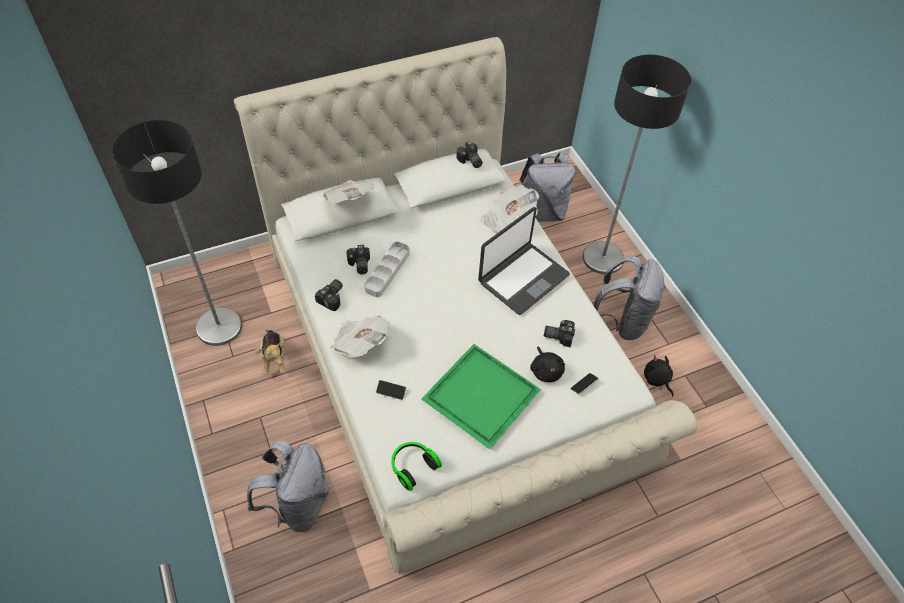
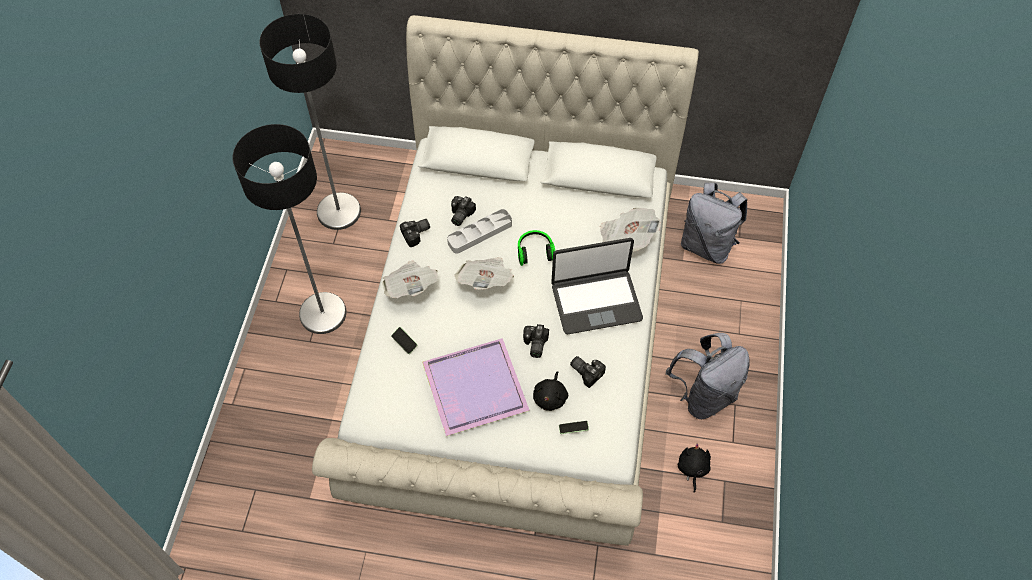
camera: 35 degrees right, 5 degrees up
grey backpack [247,440,330,532] -> none
plush toy [255,330,286,375] -> none
newspaper [323,180,375,203] -> newspaper moved to [455,257,514,290]
headphones [391,442,442,491] -> headphones moved to [518,230,555,266]
green tray [421,344,541,449] -> purple tray [422,338,530,436]
camera [456,141,483,168] -> camera moved to [523,324,549,358]
floor lamp [583,55,691,274] -> floor lamp moved to [233,124,346,334]

